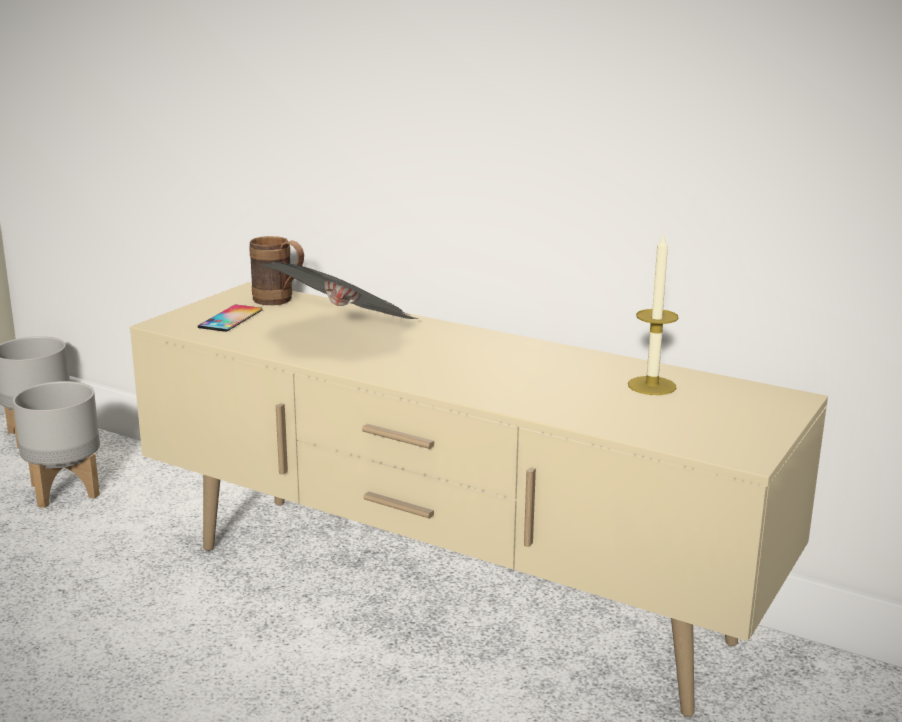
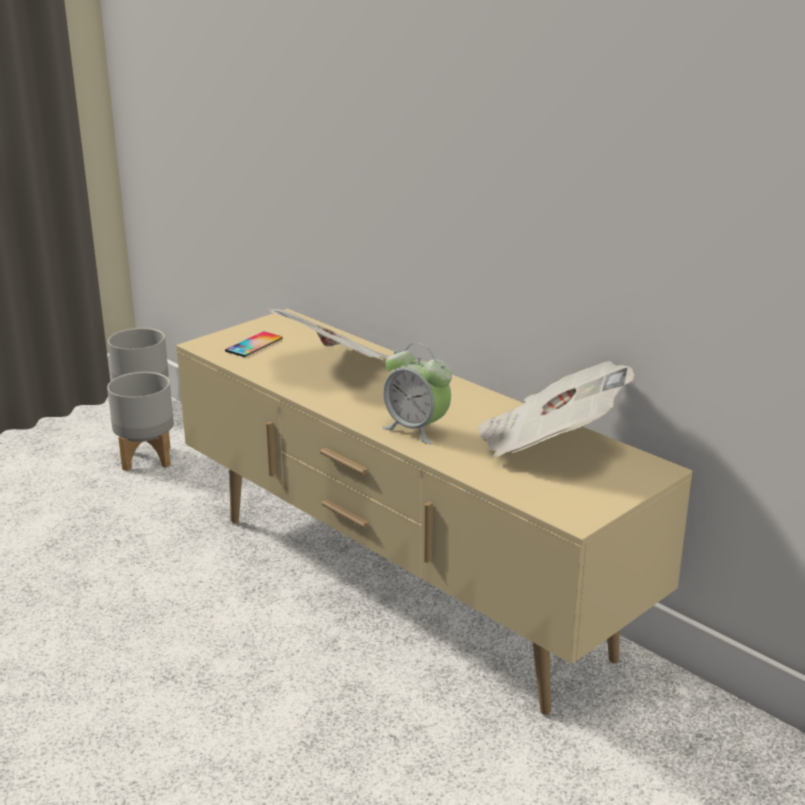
camera: 15 degrees right, 5 degrees up
brown mug [249,236,304,305] -> none
candle [628,233,679,395] -> newspaper [478,361,634,458]
none -> alarm clock [382,343,452,444]

